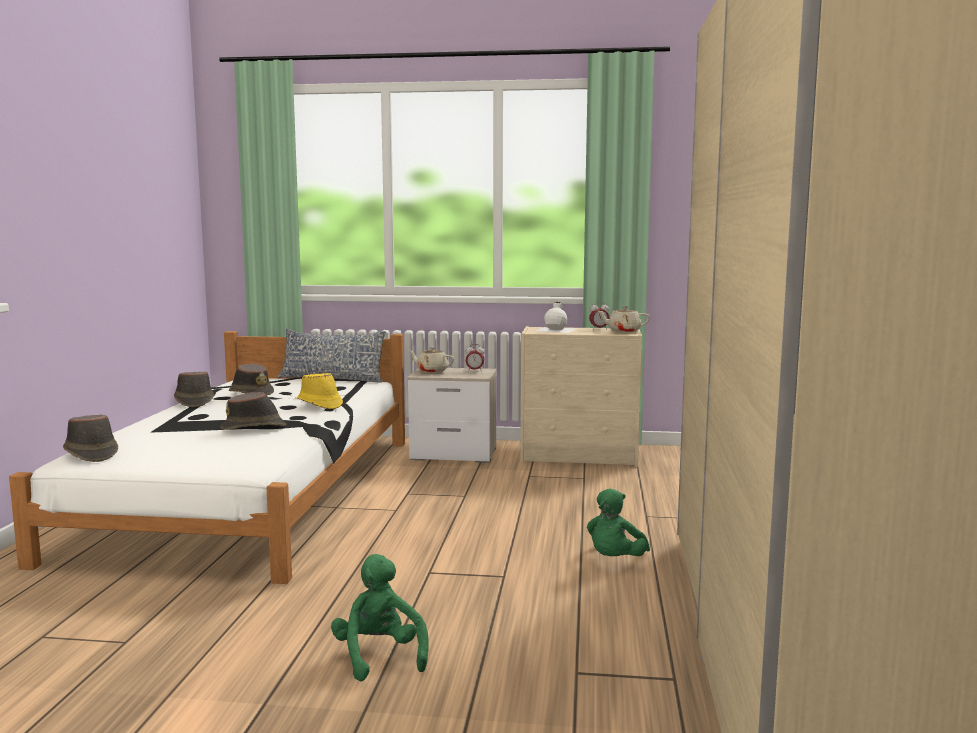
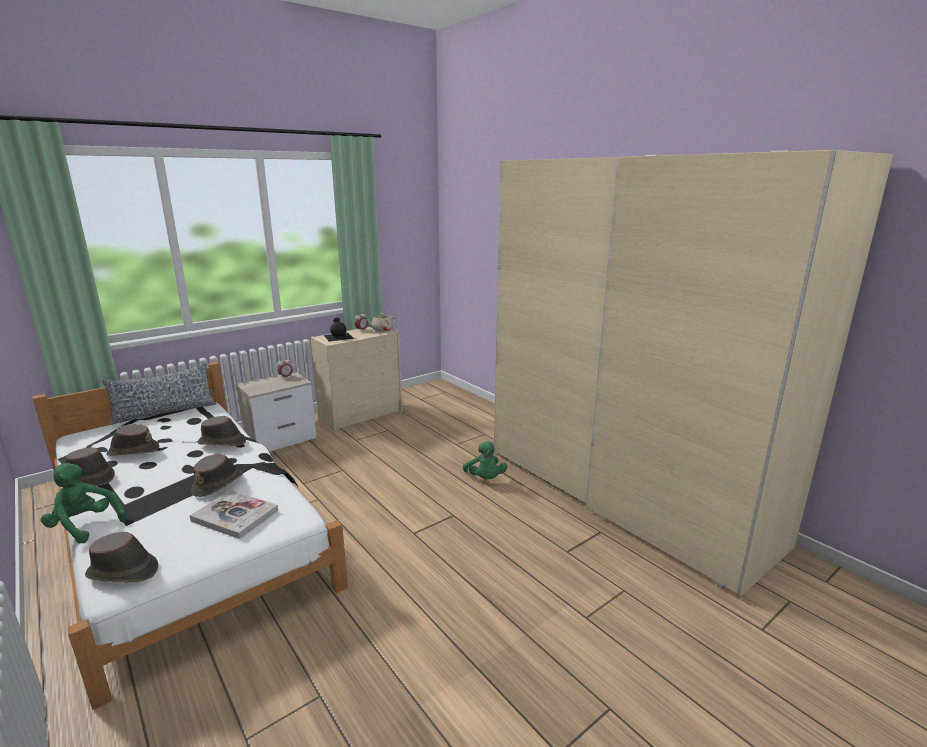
camera: 45 degrees left, 10 degrees up
yellow hat [297,373,343,409] -> brown hat [198,416,246,446]
green plush toy [331,554,429,681] -> green plush toy moved to [41,463,126,543]
beige teapot [408,347,454,373] -> none
white bottle [536,302,577,333] -> black bottle [324,317,354,342]
none -> book [190,490,278,539]

